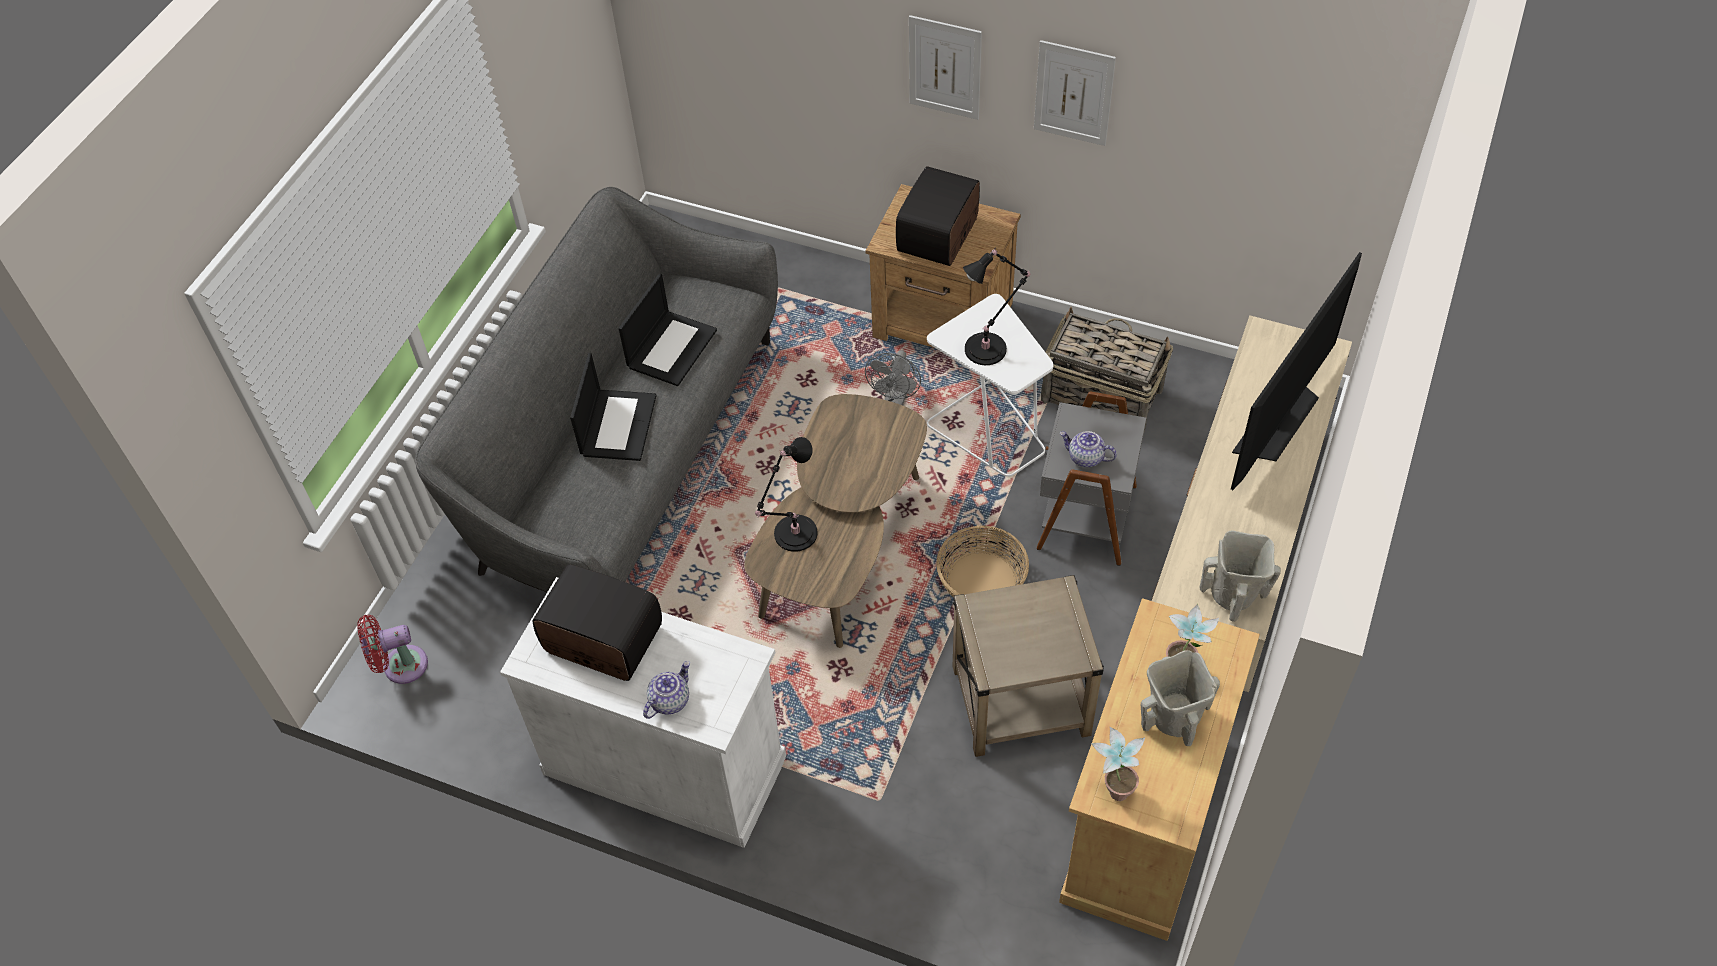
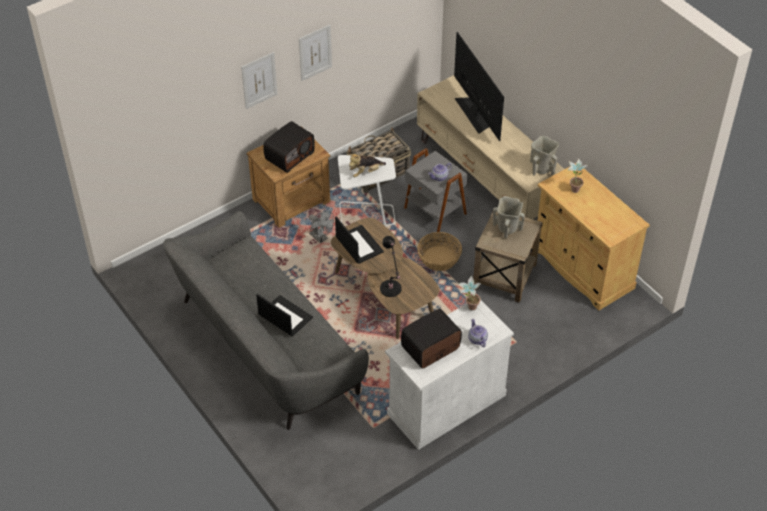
camera: 60 degrees left, 5 degrees down
red fan [357,615,428,684] -> none
laptop [619,274,717,386] -> laptop moved to [335,216,384,264]
radio [896,166,980,266] -> radio turned 105 degrees counterclockwise [263,121,315,173]
black table lamp [963,248,1030,365] -> plush toy [349,154,386,178]
potted plant [1091,727,1145,801] -> potted plant moved to [458,276,481,310]
beige vase [1141,650,1220,746] -> beige vase moved to [493,196,525,238]

